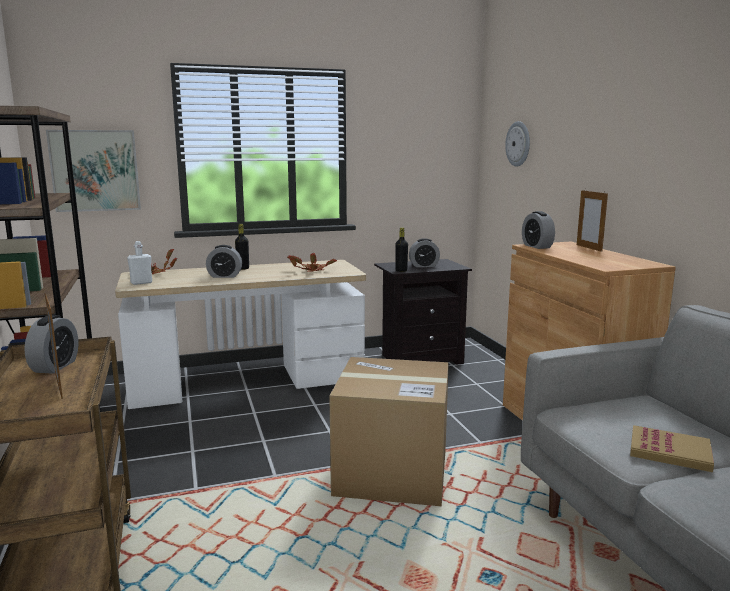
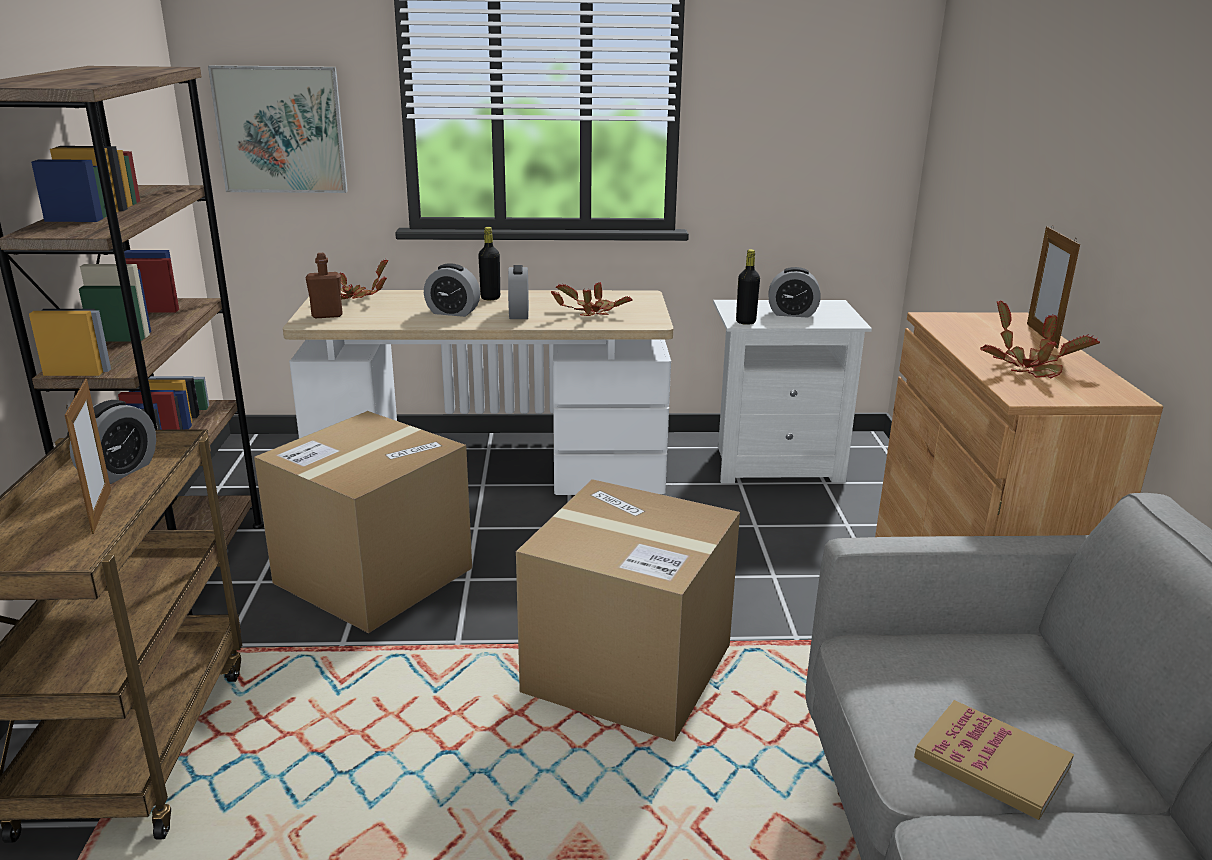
camera: 15 degrees right, 10 degrees up
white bottle [127,241,152,285] -> brown bottle [306,253,342,318]
black nightstand [374,259,472,365] -> white nightstand [713,300,872,483]
wall clock [505,121,530,167] -> none
alarm clock [522,211,555,249] -> alarm clock moved to [508,265,529,319]
none -> cardboard box [254,411,472,633]
none -> potted plant [980,300,1100,378]

